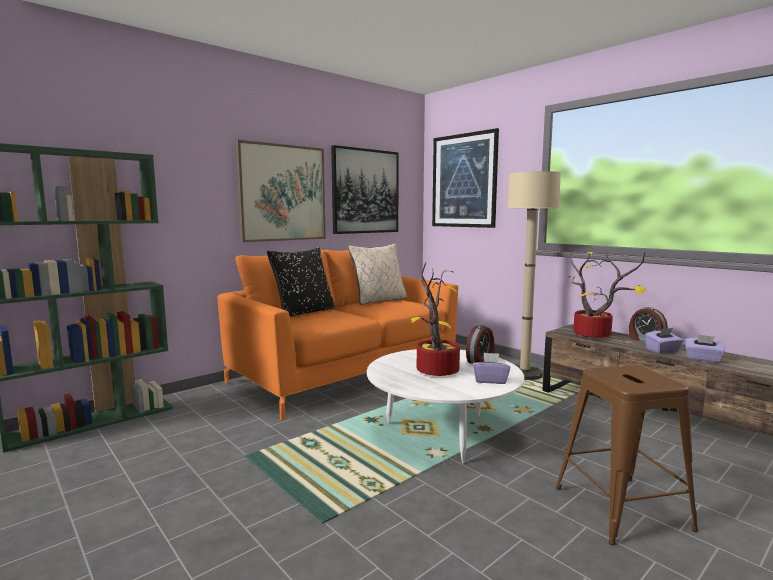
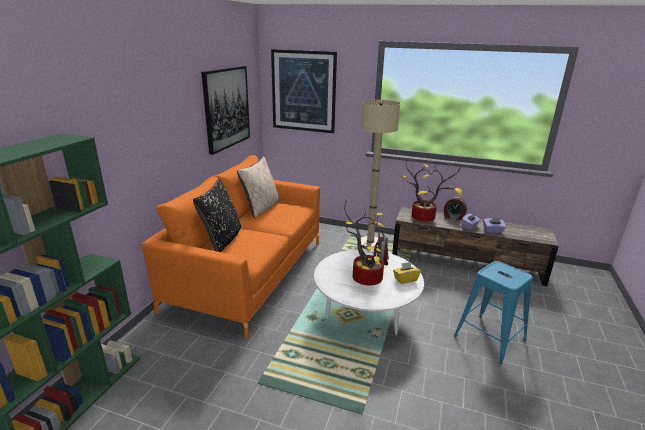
camera: 30 degrees left, 15 degrees up
picture [236,140,326,242] -> none
purple tissue box [473,353,510,384] -> yellow tissue box [393,262,421,284]
brown stool [556,365,698,545] -> blue stool [454,261,533,364]

